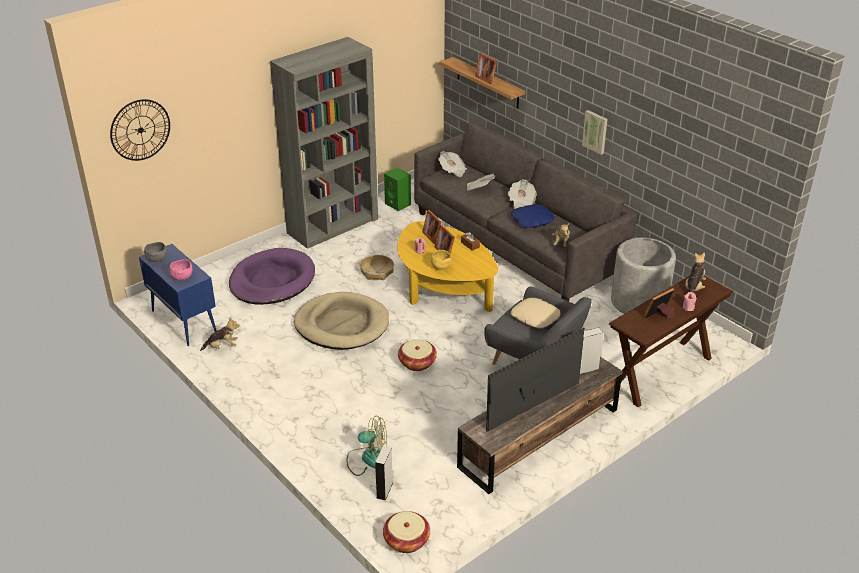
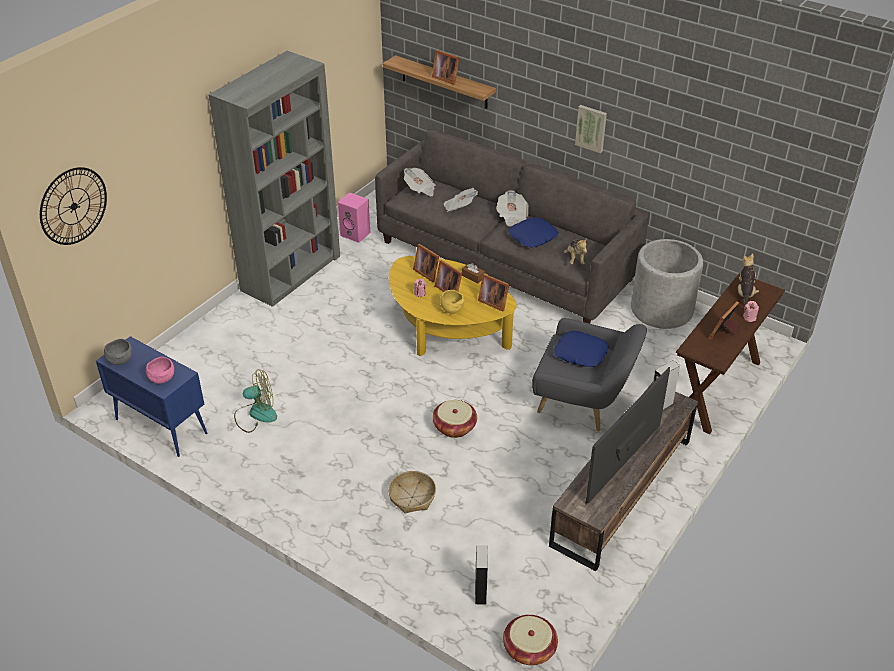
camera: 15 degrees left, 5 degrees up
plush toy [200,318,239,351] -> none
purple dog bed [229,248,315,305] -> none
beige dog bed [294,292,389,350] -> none
fan [347,416,387,476] -> fan moved to [234,369,277,433]
basket [360,255,394,280] -> basket moved to [388,471,436,513]
green speaker [384,168,411,211] -> pink speaker [338,192,370,243]
beige pillow [511,298,560,329] -> blue pillow [554,331,609,367]
none -> picture frame [478,274,509,312]

